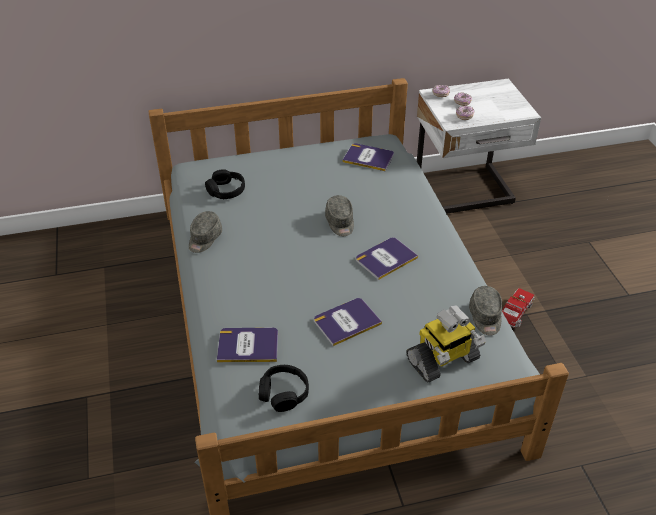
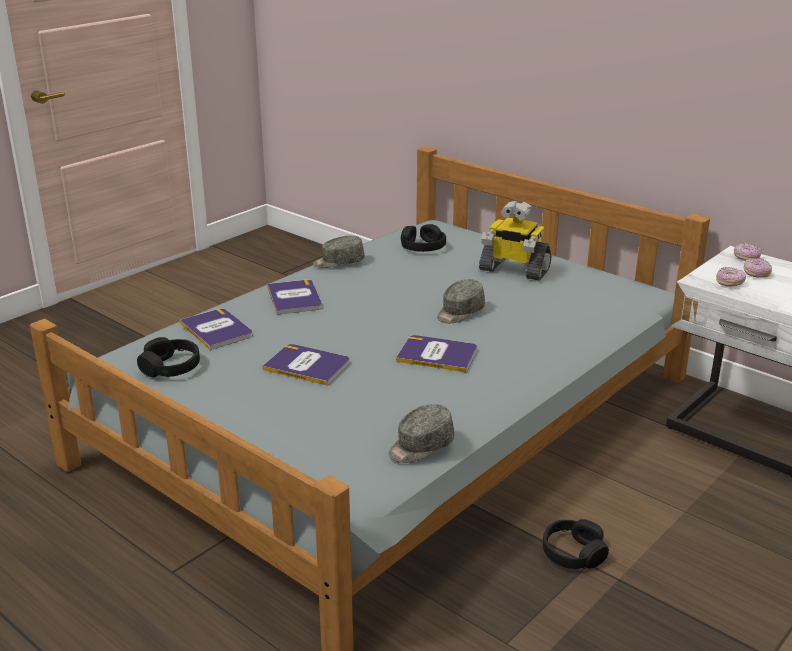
camera: 55 degrees right, 15 degrees down
book [342,143,394,171] -> book moved to [267,280,322,315]
toy robot [406,305,486,382] -> toy robot moved to [479,201,551,281]
toy truck [502,288,535,327] -> black headphones [543,519,609,569]

